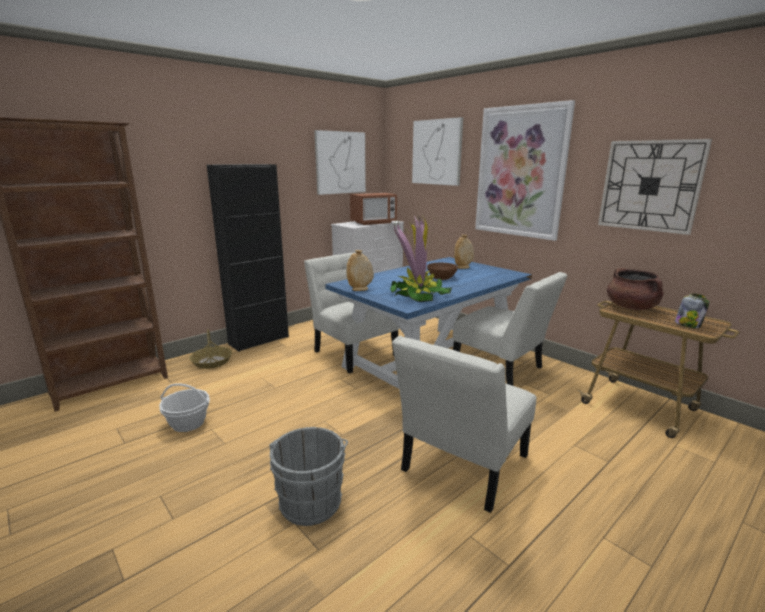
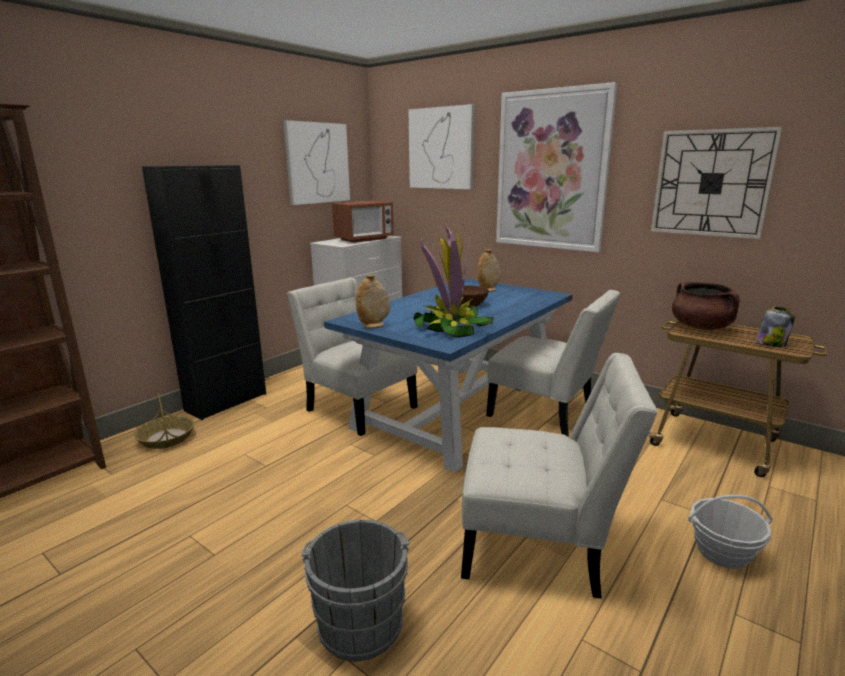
camera: 10 degrees left, 0 degrees up
basket [159,383,210,432] -> basket moved to [688,495,773,569]
white chair [392,336,537,513] -> white chair turned 105 degrees counterclockwise [461,353,658,599]

